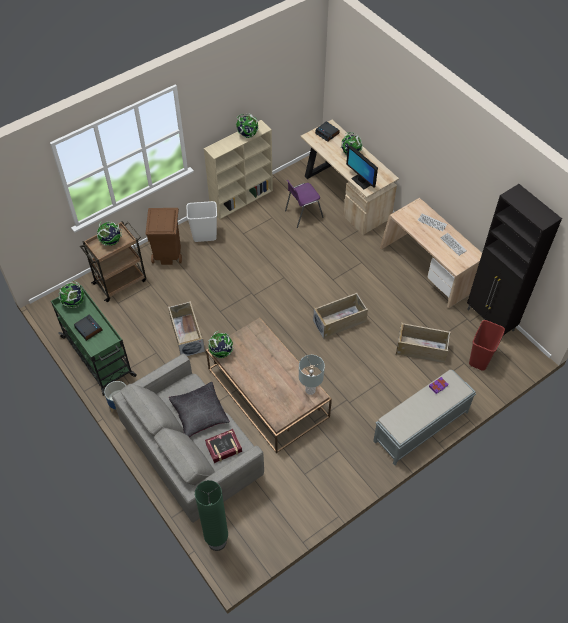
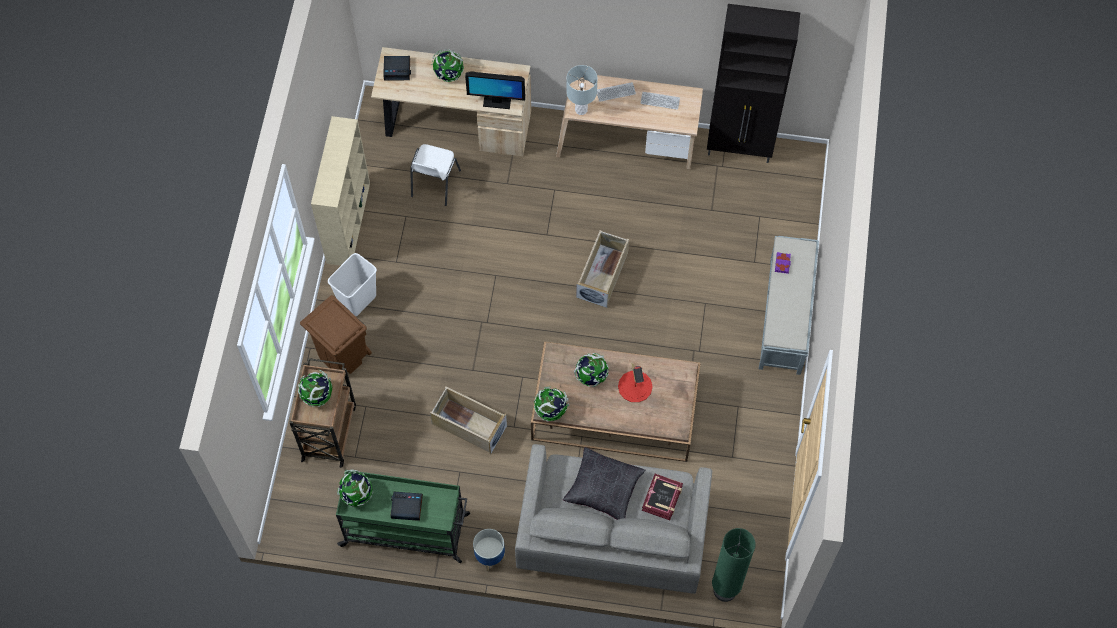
camera: 45 degrees left, 10 degrees up
globe [235,113,259,138] -> globe moved to [574,353,609,387]
purple chair [285,180,324,228] -> white chair [410,144,461,206]
grey table lamp [299,355,325,395] -> grey table lamp moved to [566,65,598,115]
beige storage box [396,322,451,363] -> none
red trash can [469,320,505,371] -> none
none -> red table lamp [618,363,653,402]

